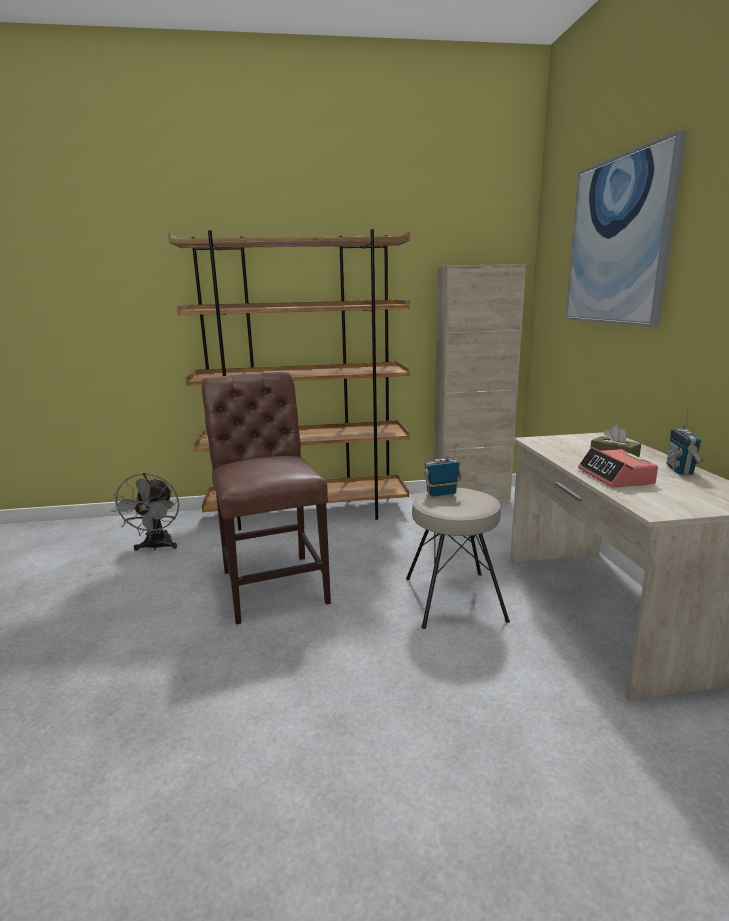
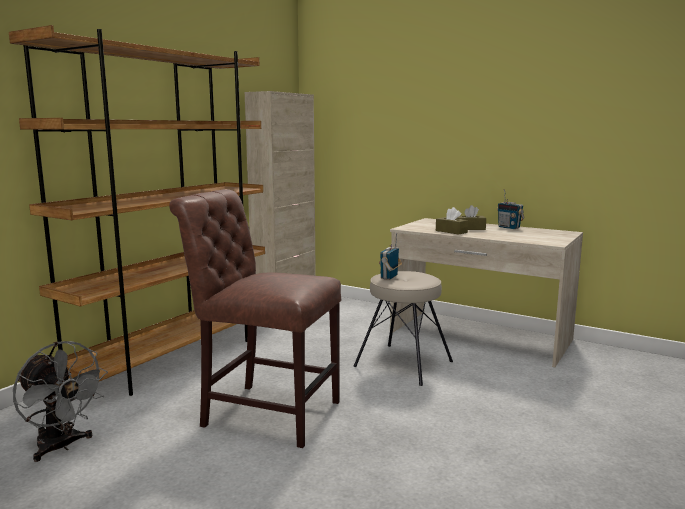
camera: 50 degrees left, 5 degrees down
picture [565,130,686,327] -> none
alarm clock [578,447,658,487] -> none
none -> brown tissue box [436,207,468,235]

